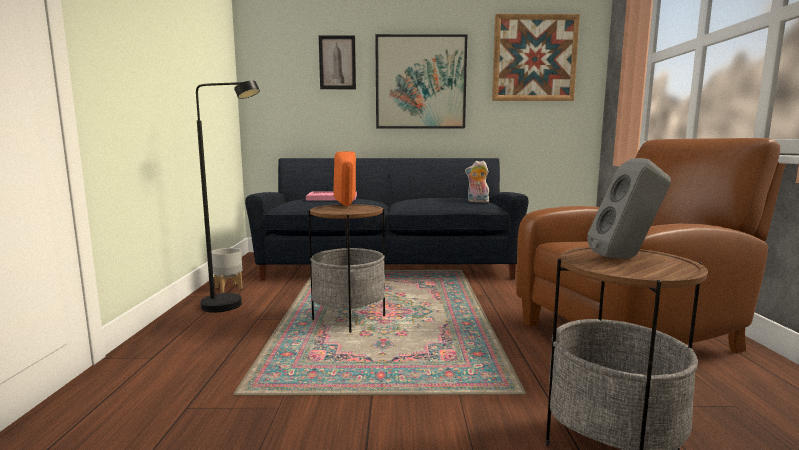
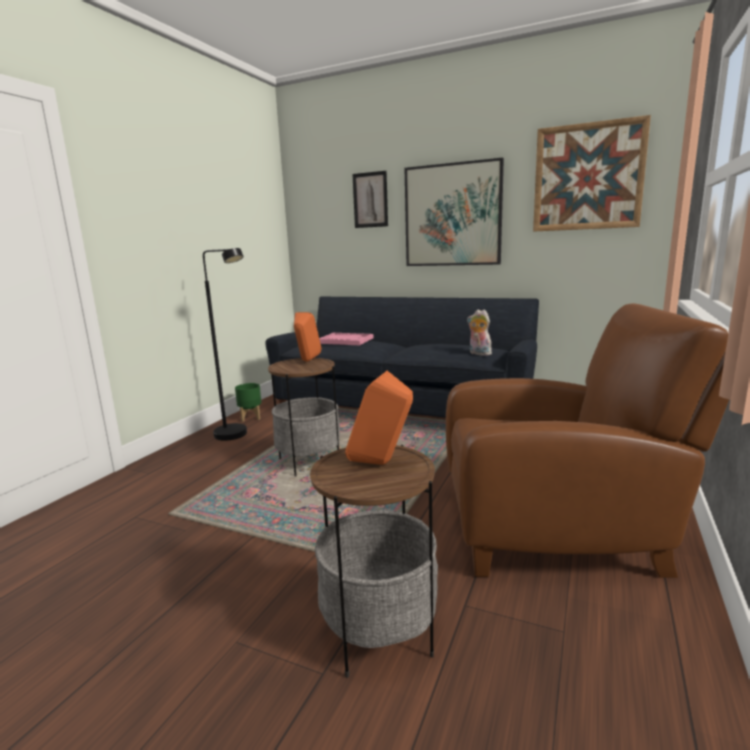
camera: 25 degrees right, 5 degrees up
grey planter [212,248,243,293] -> green planter [235,383,262,422]
grey speaker [587,158,671,259] -> orange speaker [345,371,413,465]

